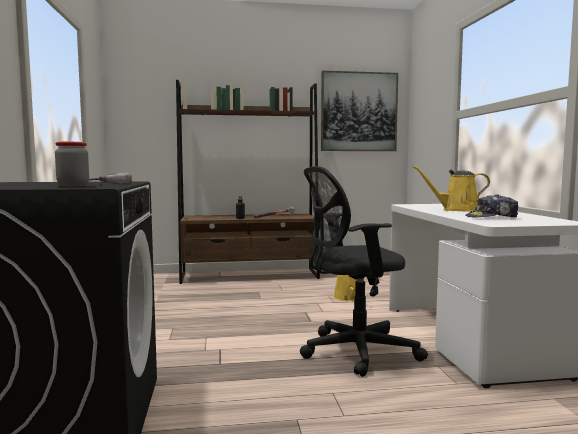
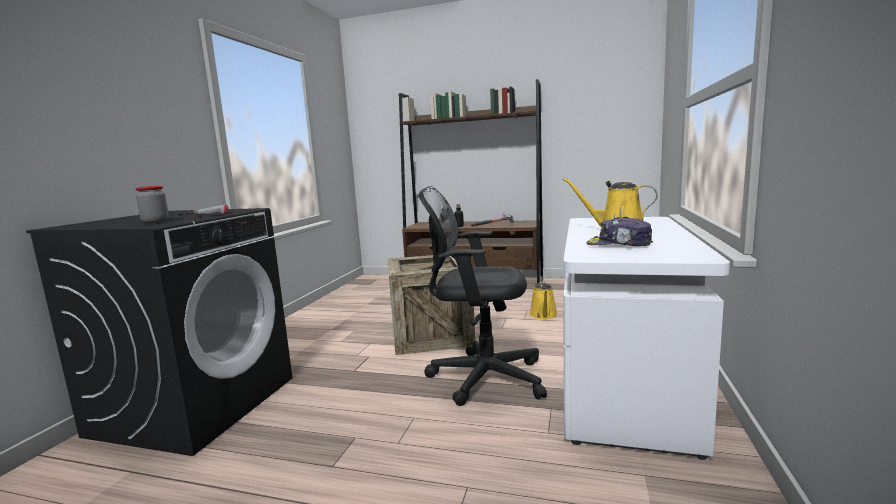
camera: 25 degrees right, 5 degrees up
picture [321,71,398,151] -> none
none -> crate [388,255,475,355]

